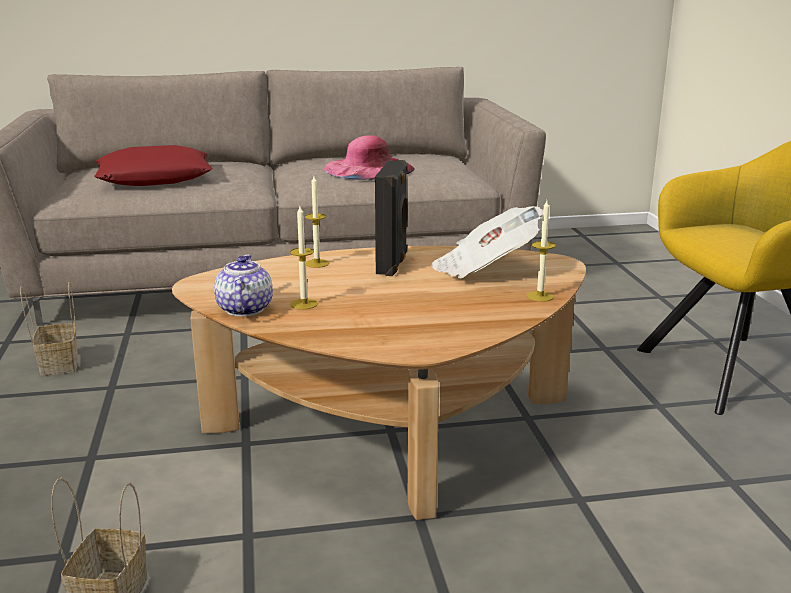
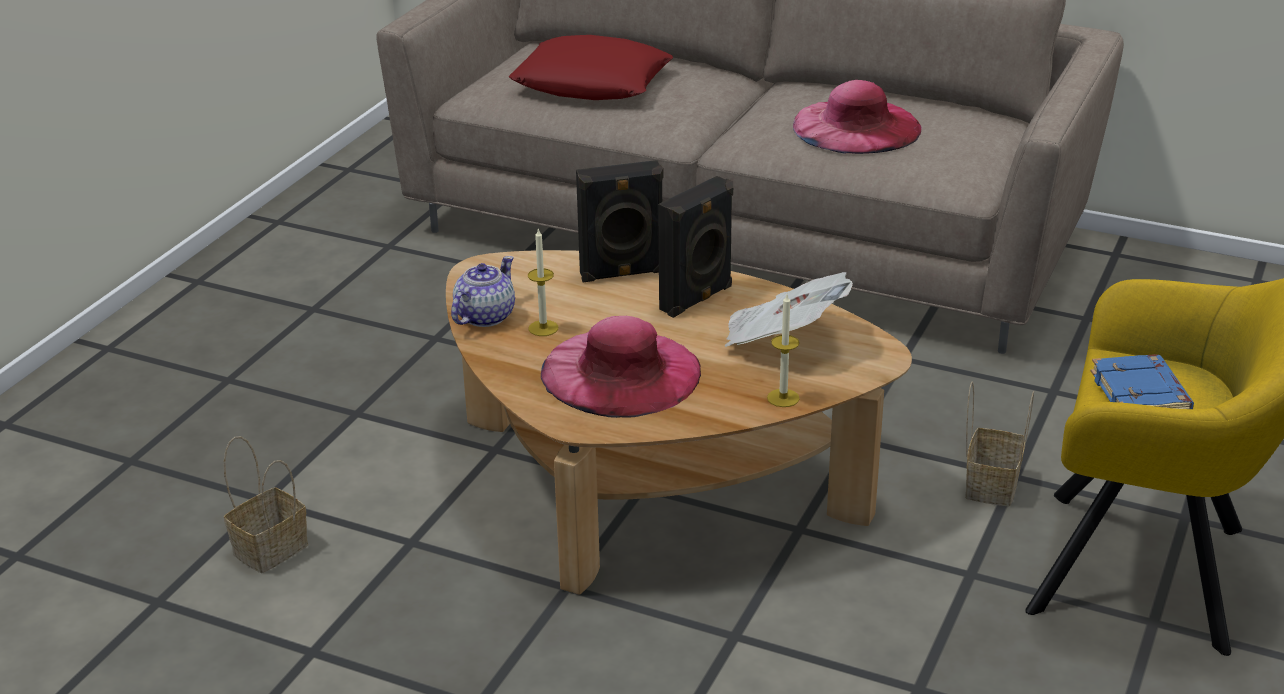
camera: 35 degrees right, 10 degrees up
basket [20,282,78,376] -> basket moved to [965,381,1034,506]
candle [305,176,329,268] -> black speaker [576,160,663,282]
none -> pink hat [541,316,701,418]
none -> blue book [1091,354,1194,409]

